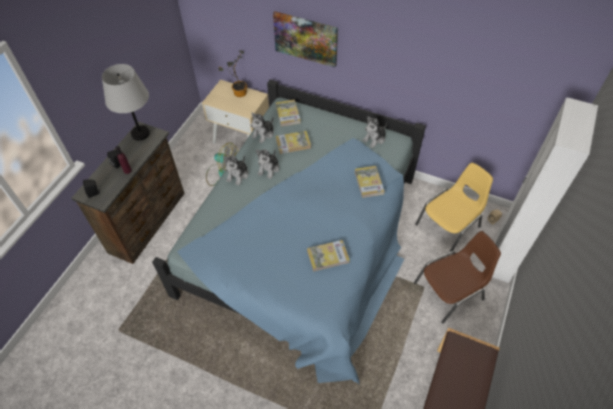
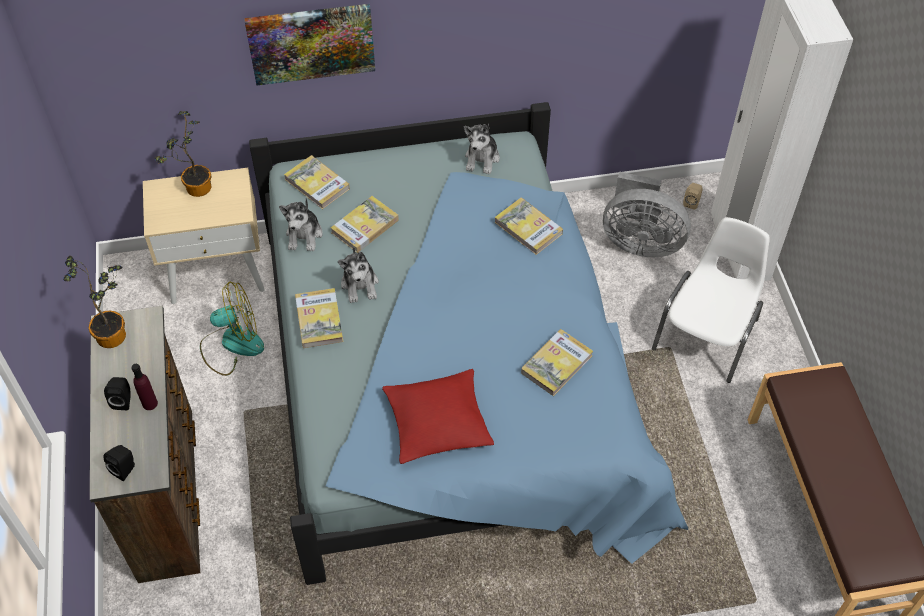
camera: 35 degrees left, 0 degrees up
grey table lamp [102,64,150,140] -> potted plant [63,255,126,348]
plush toy [223,155,248,186] -> book [295,288,343,348]
brown chair [414,231,501,323] -> white chair [652,217,770,383]
yellow chair [415,163,493,252] -> grey fan [603,171,691,257]
none -> red pillow [382,369,494,464]

